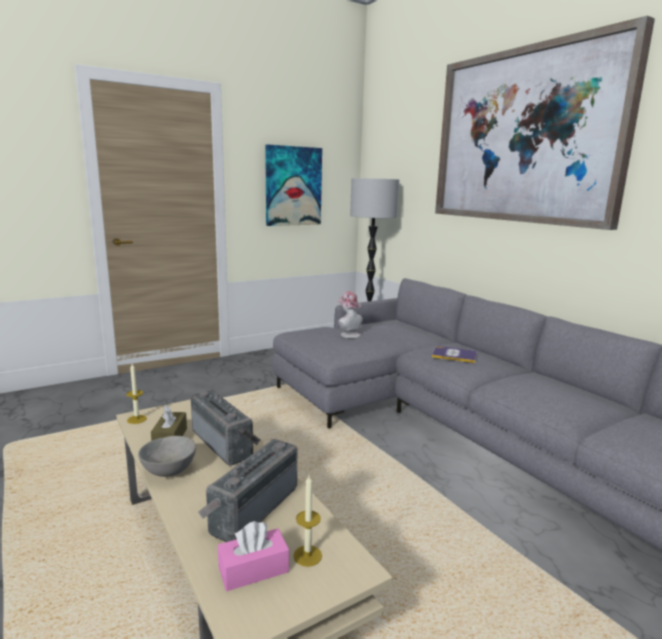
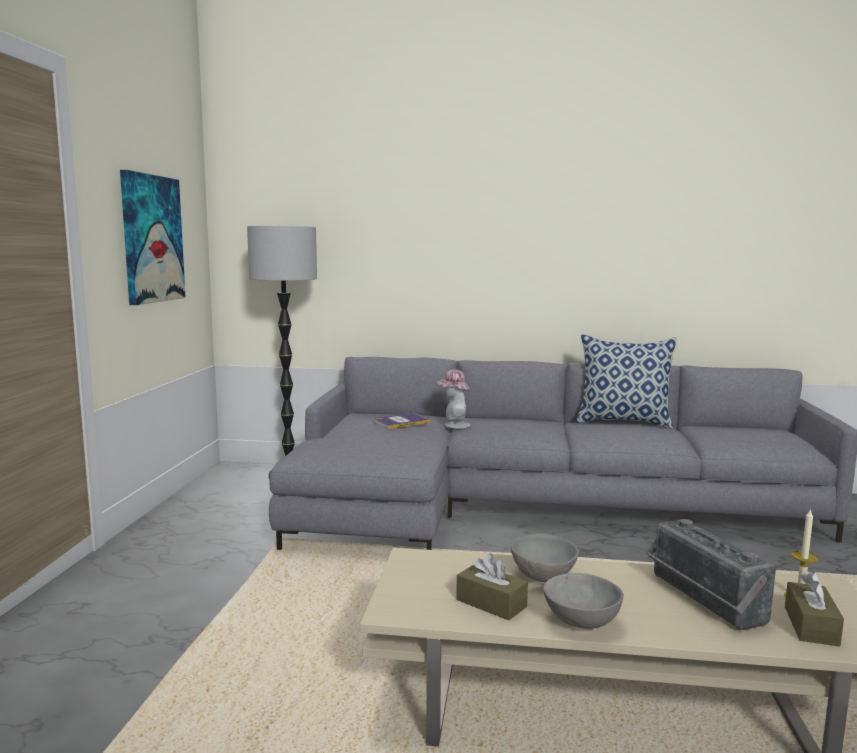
camera: 50 degrees left, 5 degrees down
candle [126,364,147,424] -> none
radio [191,390,260,466] -> grey bowl [511,533,579,582]
pink tissue box [218,521,289,591] -> brown tissue box [785,571,844,646]
hat [337,291,363,338] -> hat moved to [437,369,470,428]
book [432,346,477,363] -> book moved to [374,413,430,429]
picture [435,16,655,230] -> none
none -> pillow [577,334,677,429]

